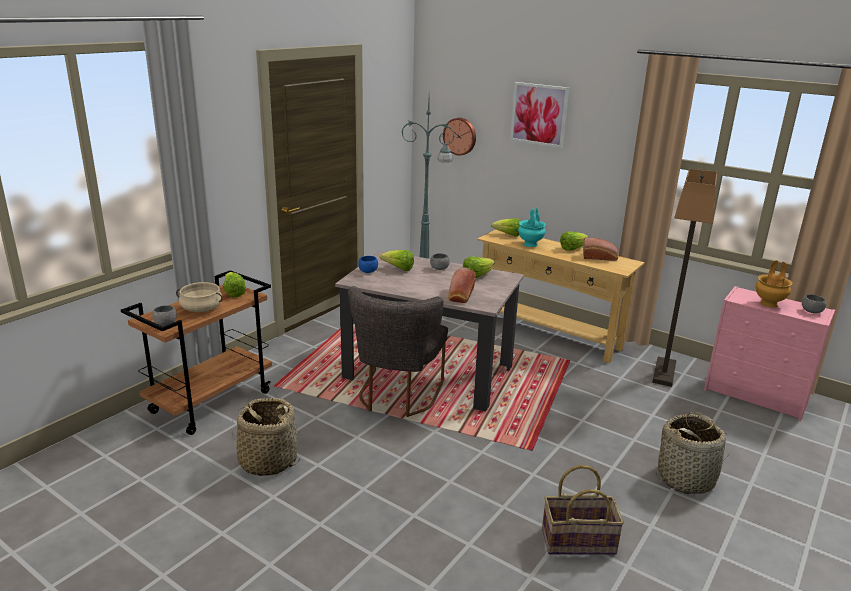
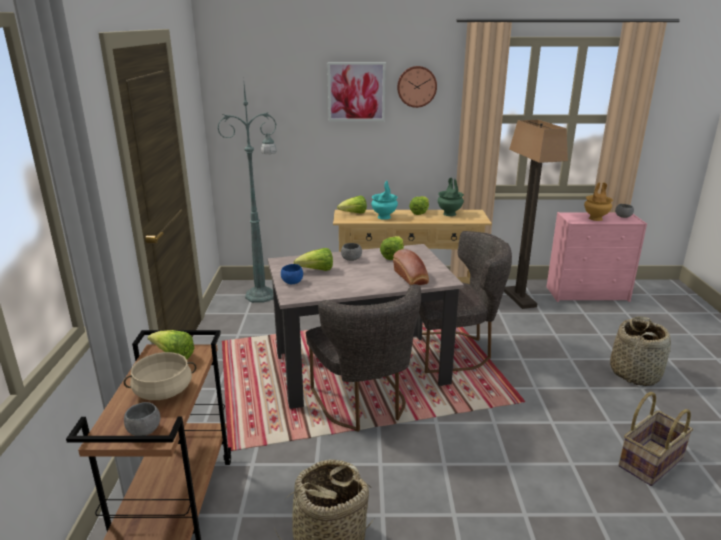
camera: 35 degrees left, 0 degrees up
wall clock [443,118,476,156] -> wall clock moved to [397,66,437,108]
bread [583,237,619,261] -> green vase [437,178,464,216]
none -> grey chair [419,231,512,373]

